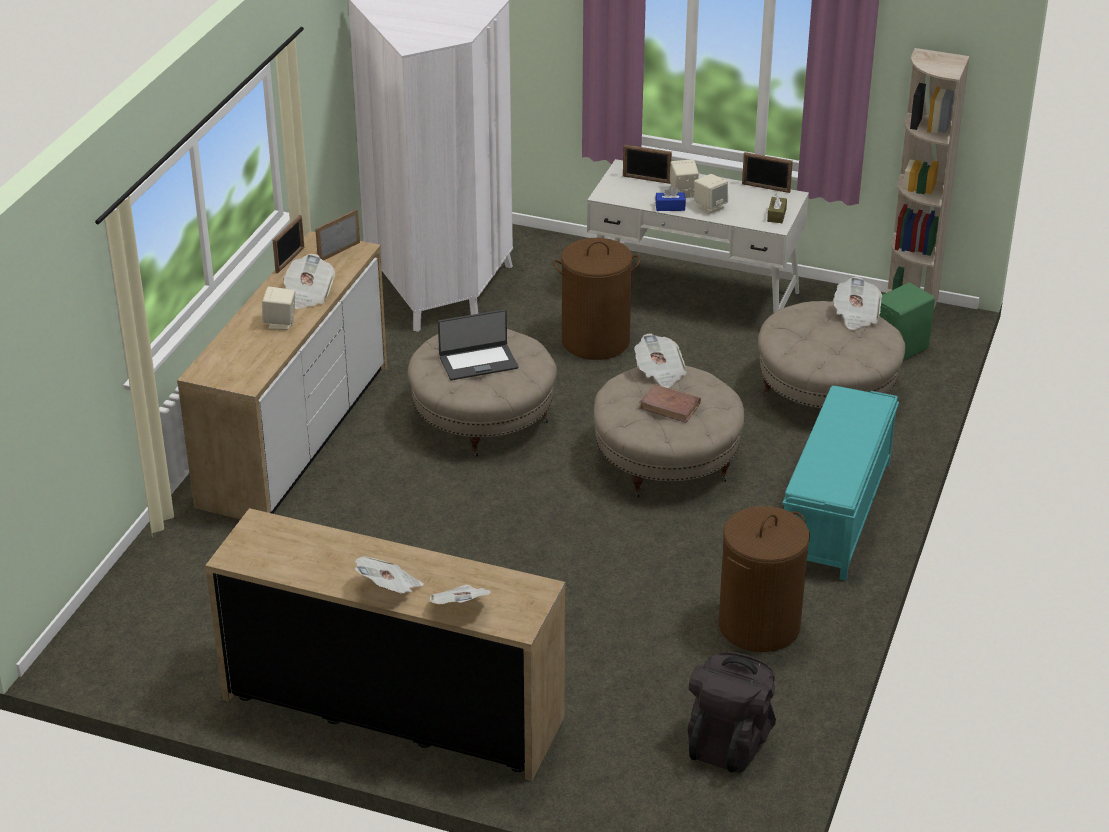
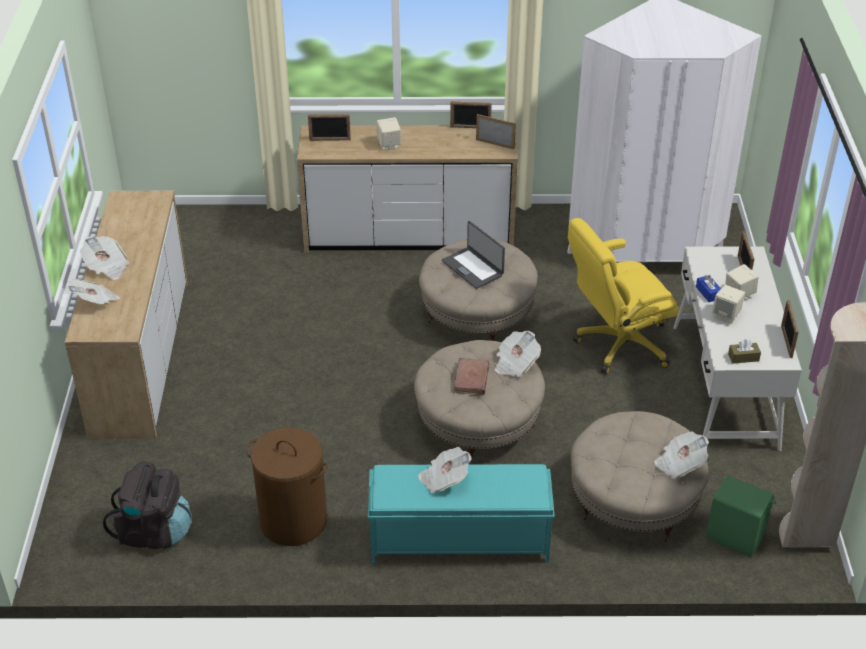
camera: 70 degrees right, 5 degrees up
newspaper [283,254,335,309] -> newspaper moved to [418,447,472,494]
brown laundry basket [553,238,641,360] -> yellow office chair [568,218,679,374]
none -> picture frame [308,114,351,141]

